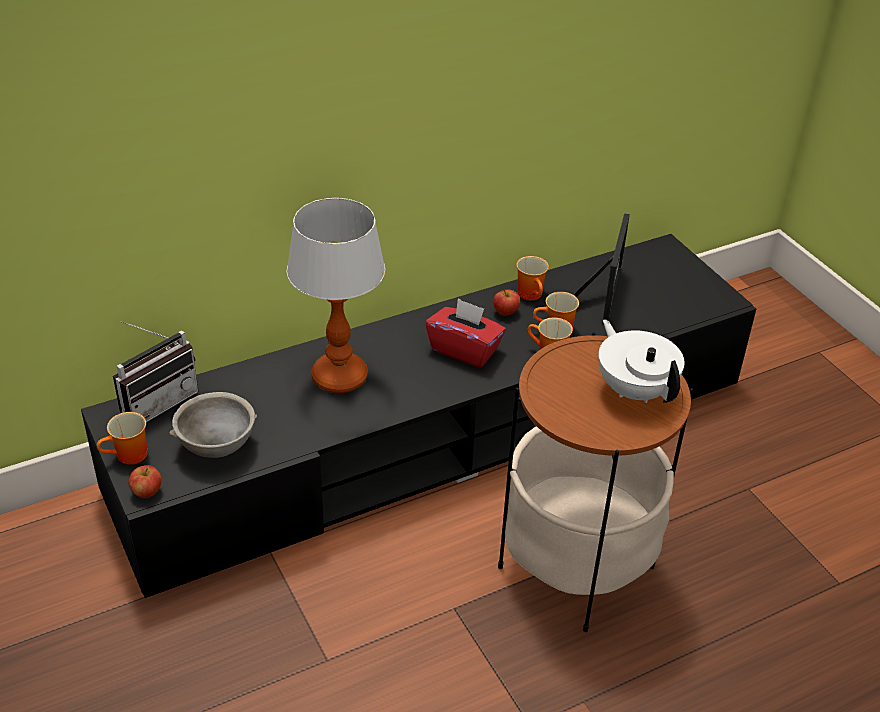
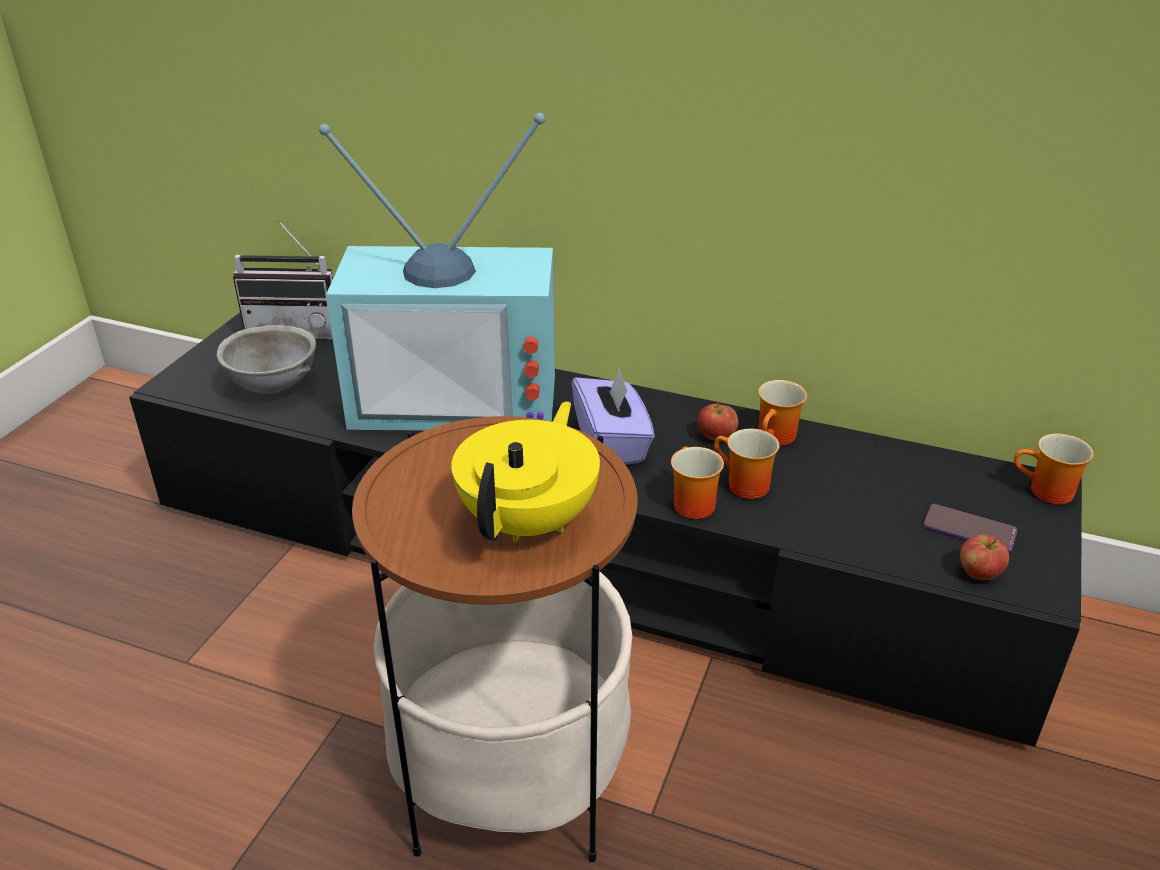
camera: 50 degrees right, 5 degrees down
mug [97,412,148,465] -> mug moved to [1014,433,1094,504]
apple [128,465,162,498] -> apple moved to [960,535,1009,580]
table lamp [286,198,385,393] -> television [319,113,555,431]
red tissue box [426,298,506,368] -> purple tissue box [572,367,655,465]
picture frame [573,213,630,323] -> none
white teapot [598,320,685,403] -> yellow teapot [451,401,600,543]
none -> phone [924,504,1017,552]

